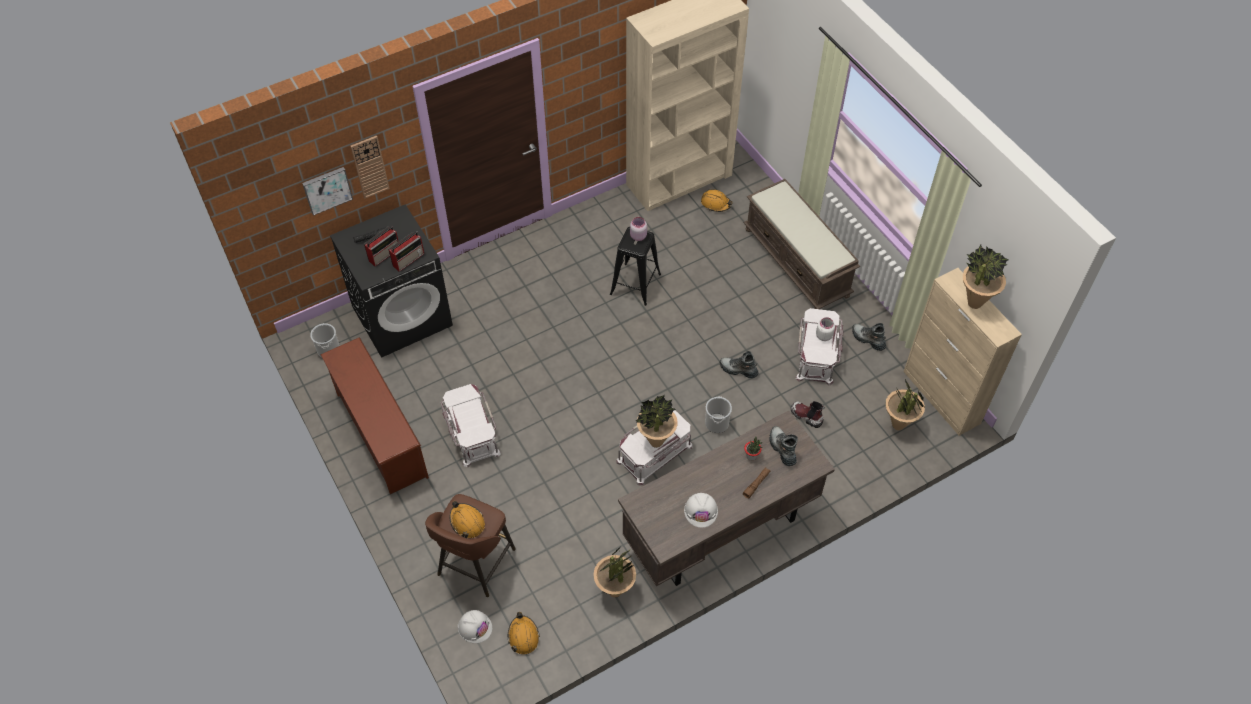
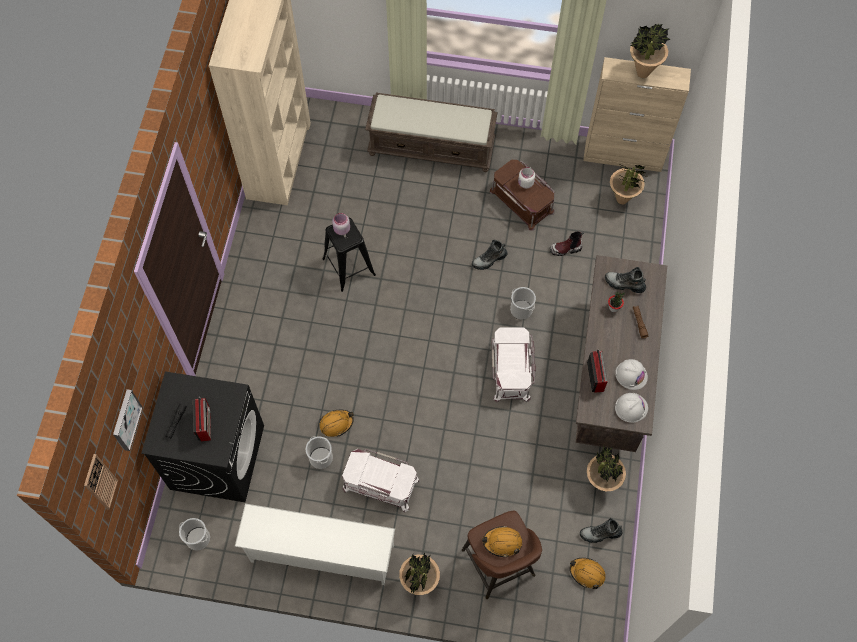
camera: 50 degrees left, 10 degrees up
brown shoe rack [320,337,429,494] -> white shoe rack [235,503,395,585]
wall clock [351,135,390,198] -> wall clock moved to [84,454,118,510]
radio [388,231,424,272] -> radio moved to [587,349,607,393]
white hard hat [458,610,492,643] -> white hard hat moved to [615,393,648,423]
potted plant [636,395,678,448] -> potted plant moved to [399,553,440,595]
orange hard hat [701,189,733,212] -> orange hard hat moved to [319,410,354,437]
white storage box [795,308,843,385] -> brown storage box [490,160,554,230]
boot [852,323,886,351] -> boot moved to [580,518,623,543]
none -> bucket [306,436,333,469]

